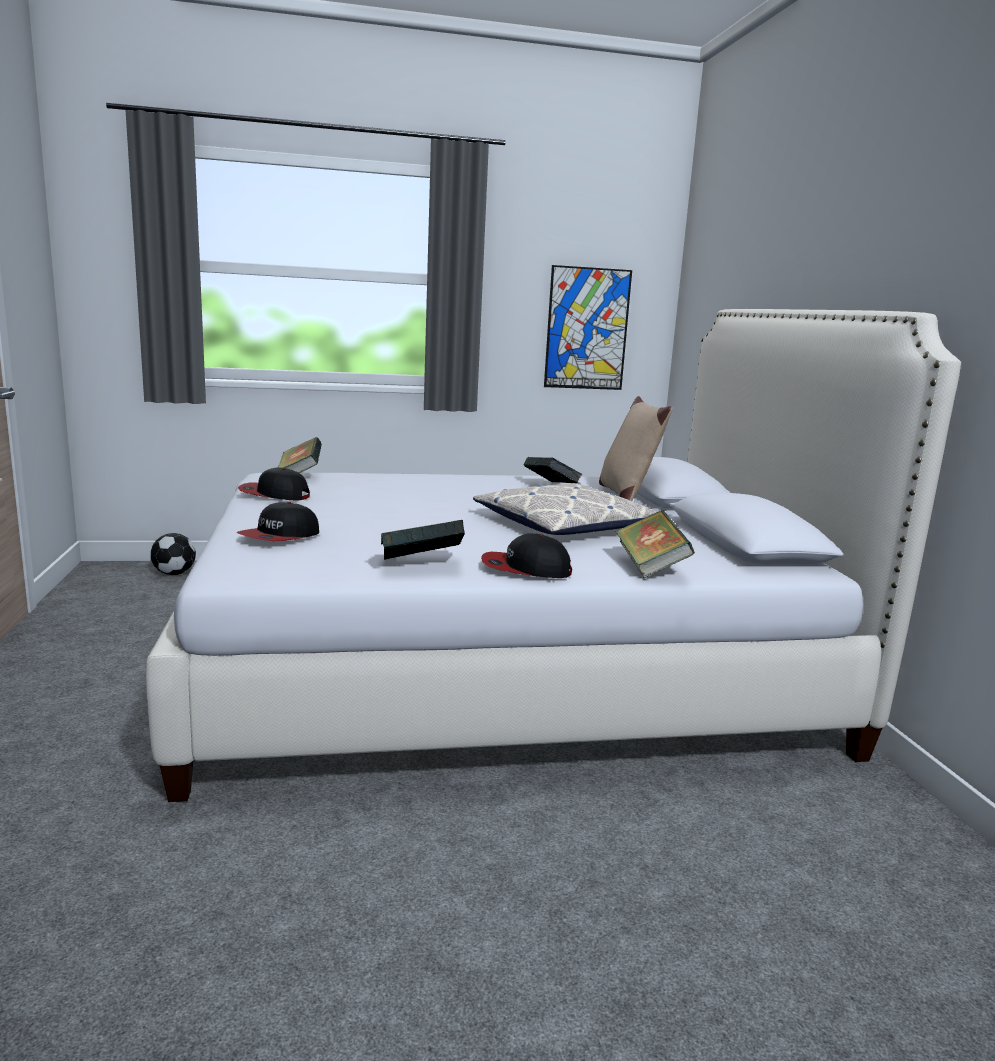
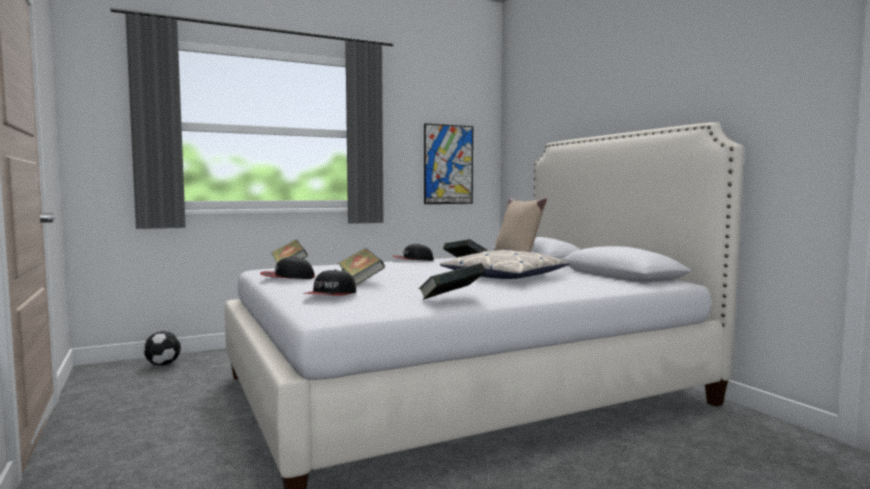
camera: 15 degrees left, 10 degrees down
cap [481,533,572,578] -> cap moved to [393,244,434,261]
book [615,511,695,578] -> book moved to [338,248,385,285]

